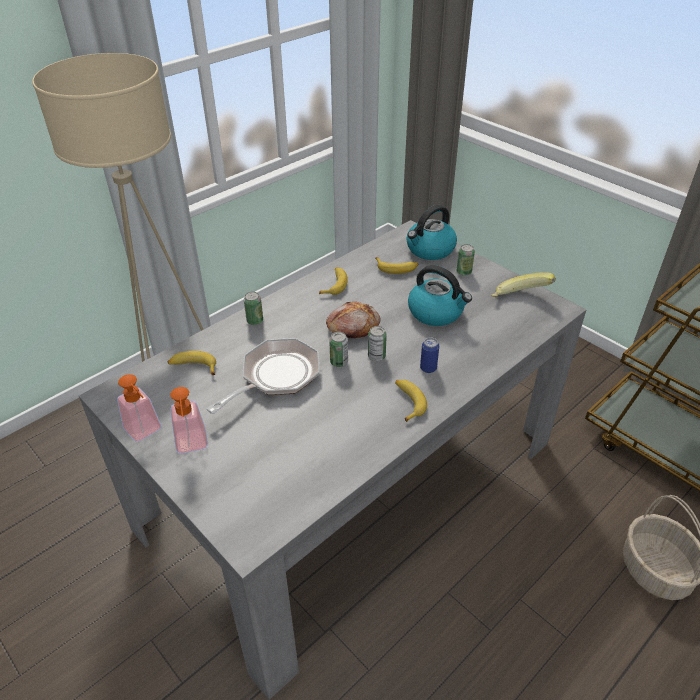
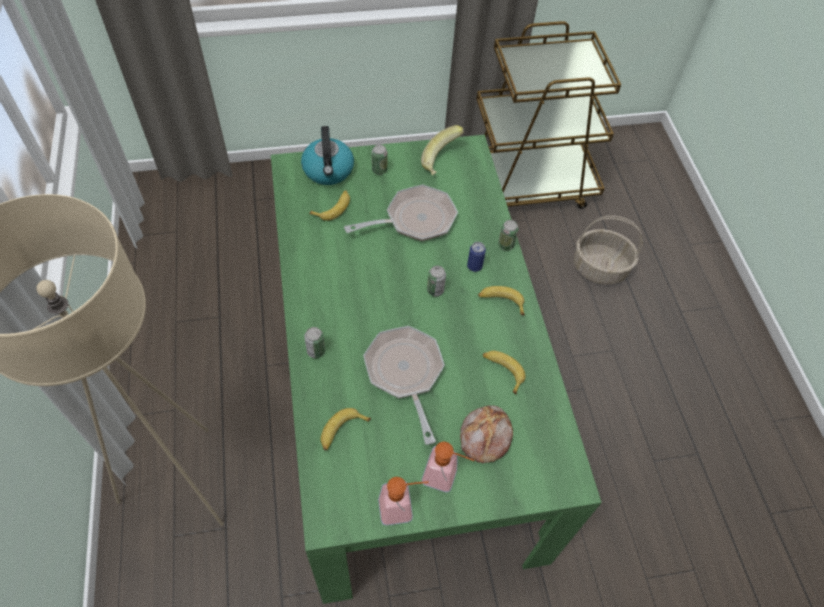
camera: 60 degrees left, 15 degrees up
grey dining table [79,220,587,700] -> green dining table [271,135,602,604]
banana [319,267,348,295] -> banana moved to [483,351,525,394]
bread [326,301,381,338] -> bread moved to [460,405,513,463]
can [329,332,348,367] -> can moved to [498,220,518,250]
kettle [408,265,472,326] -> frying pan [344,184,458,241]

